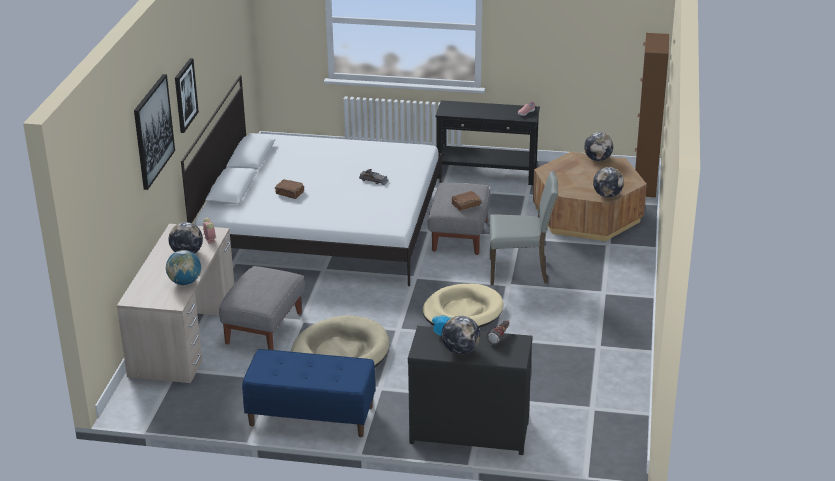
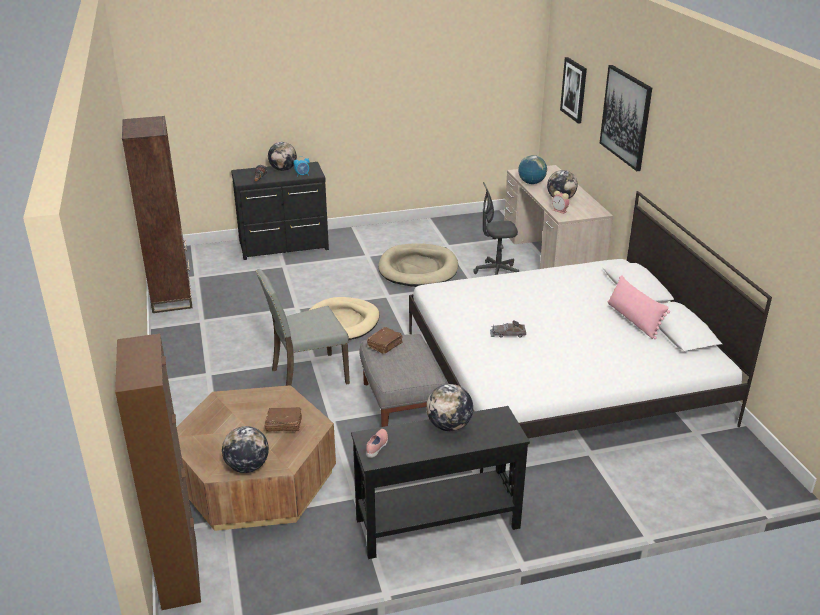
camera: 155 degrees right, 0 degrees up
picture [175,58,199,133] -> picture moved to [560,57,587,124]
grey ottoman [219,266,305,350] -> grey office chair [473,182,519,275]
blue bench [242,349,375,437] -> none
brown book [274,179,304,199] -> brown book moved to [265,407,302,432]
globe [593,167,624,198] -> globe moved to [426,384,473,431]
none -> brown bookcase [122,116,193,313]
none -> pink pillow [608,275,670,339]

